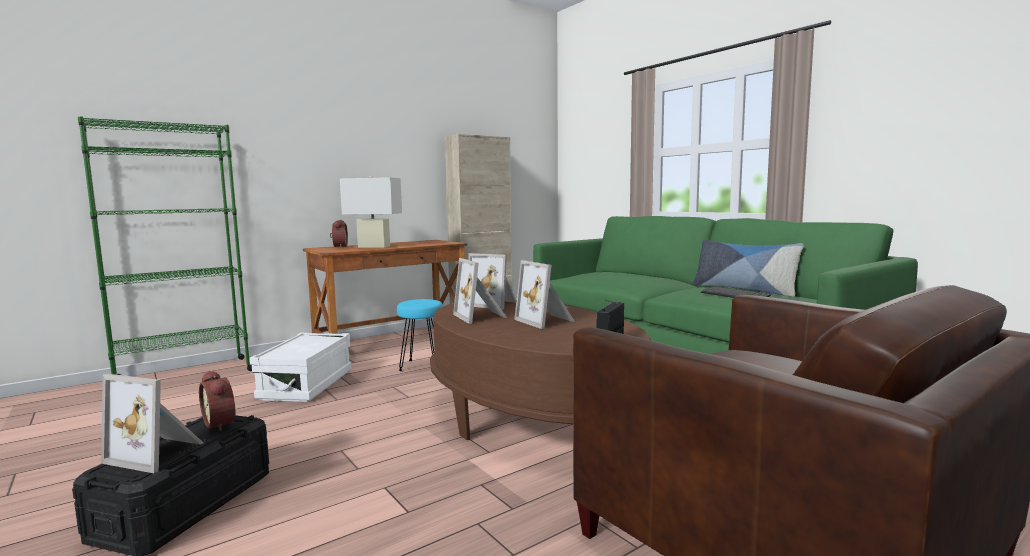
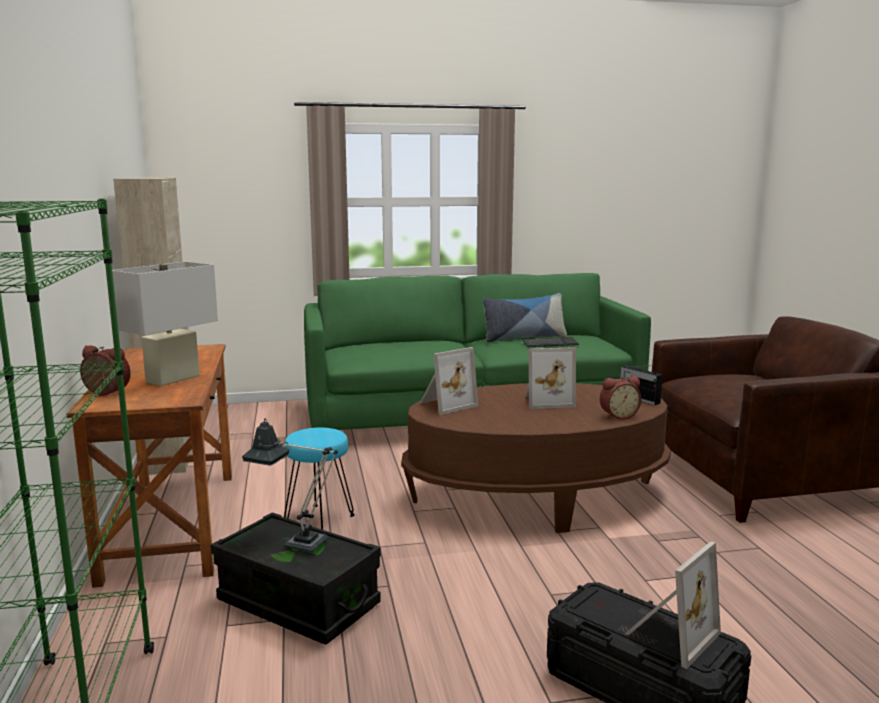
camera: 65 degrees left, 5 degrees up
alarm clock [199,371,235,431] -> alarm clock moved to [600,376,642,419]
white storage box [250,333,351,402] -> black storage box [211,512,381,645]
picture frame [453,258,507,324] -> none
none -> table lamp [242,418,338,552]

